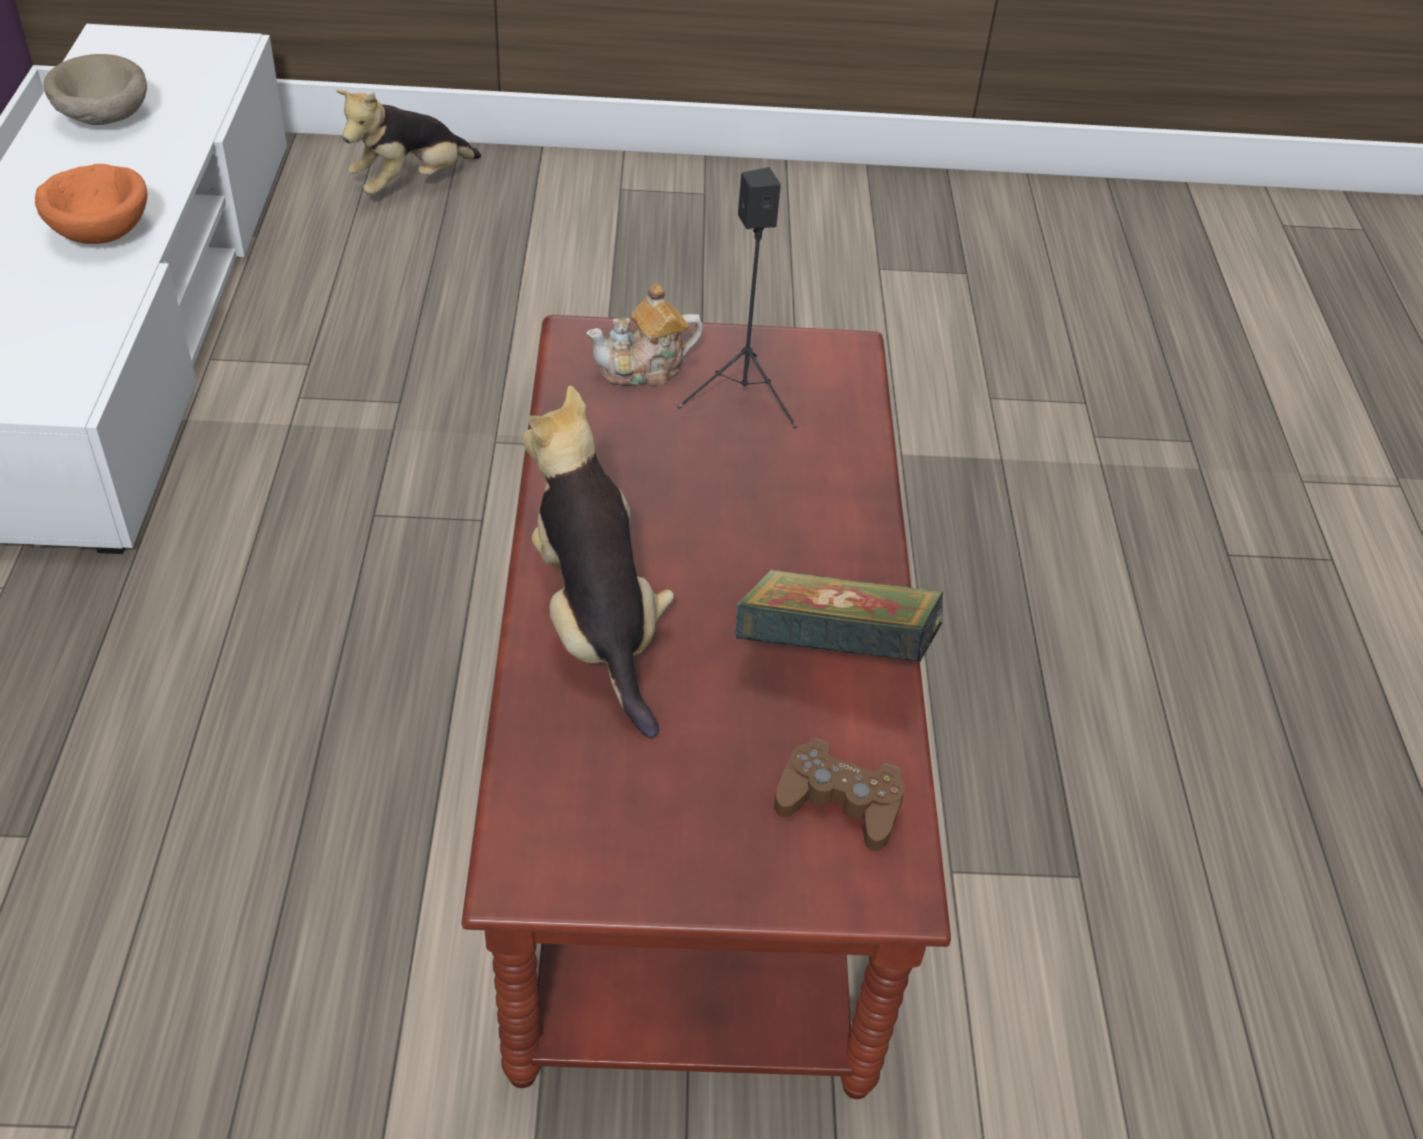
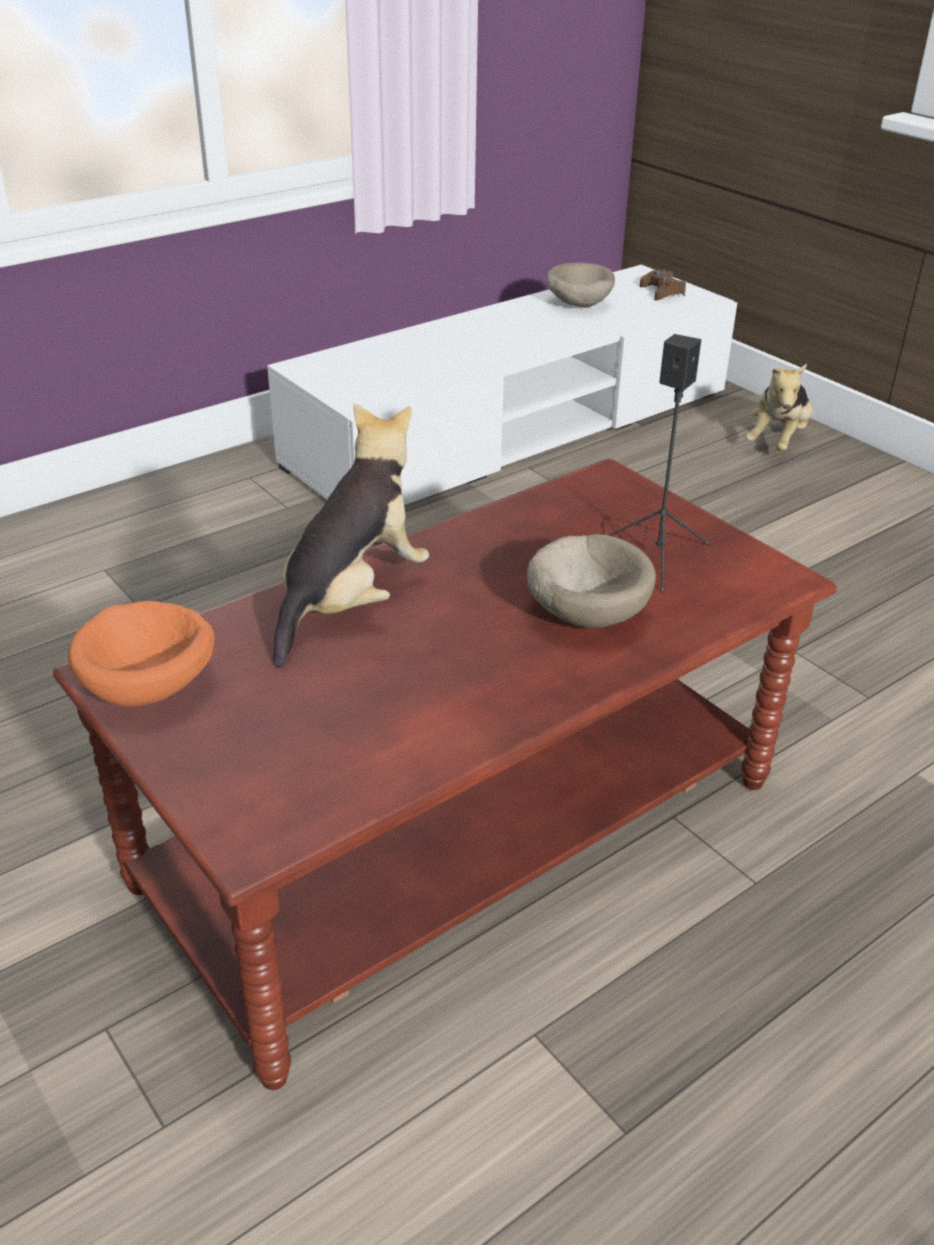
camera: 55 degrees right, 10 degrees down
orange bowl [35,164,147,244] -> orange bowl moved to [68,601,214,707]
plush toy [336,90,481,195] -> plush toy turned 75 degrees counterclockwise [745,364,813,451]
teapot [586,283,703,386] -> none
book [735,569,943,663] -> none
brown game controller [774,738,904,851] -> brown game controller moved to [640,269,686,301]
none -> beige bowl [527,534,656,628]

